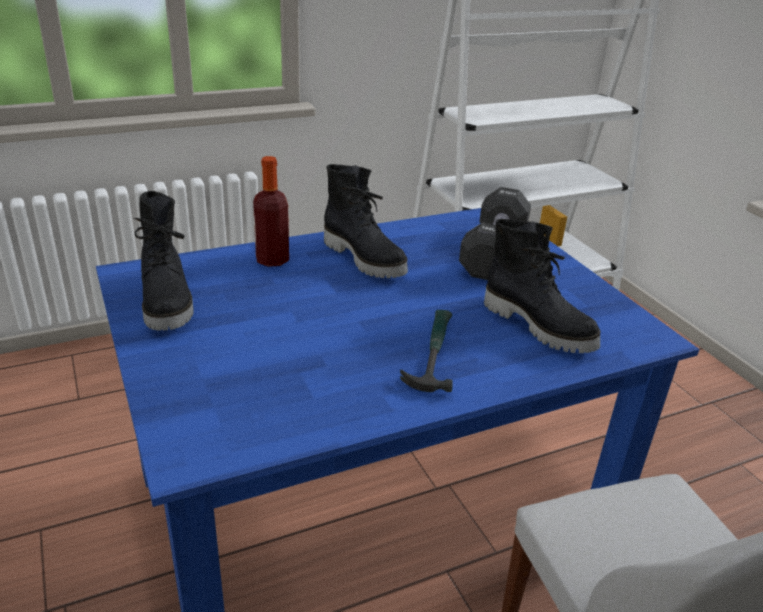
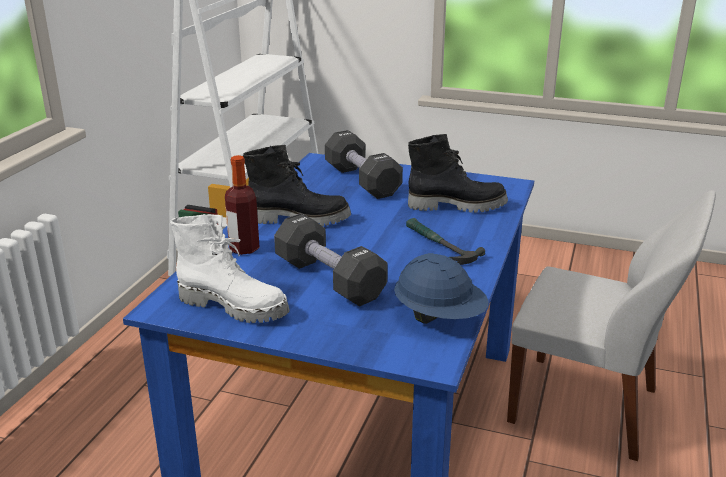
camera: 45 degrees left, 5 degrees down
black boot [134,191,194,331] -> white boot [170,214,290,323]
none -> black dumbbell [274,213,388,306]
none -> blue hard hat [394,253,489,324]

